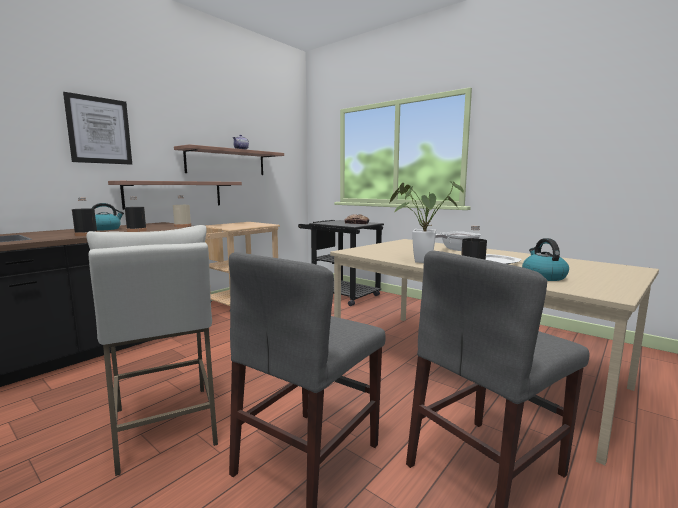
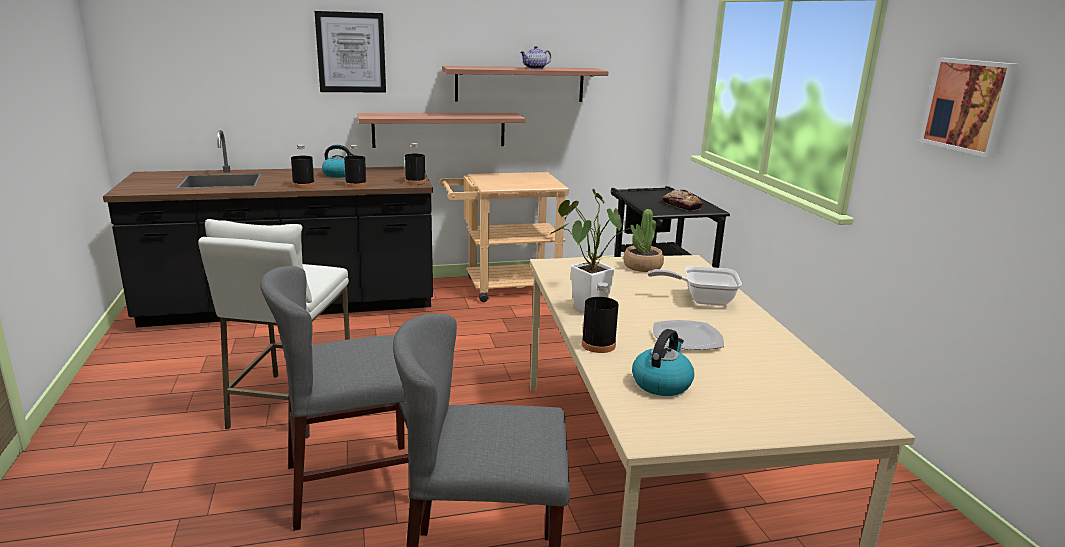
camera: 35 degrees right, 10 degrees up
beige bottle [173,196,191,227] -> black bottle [405,143,426,185]
none -> potted plant [623,209,664,272]
none -> picture [919,58,1021,158]

